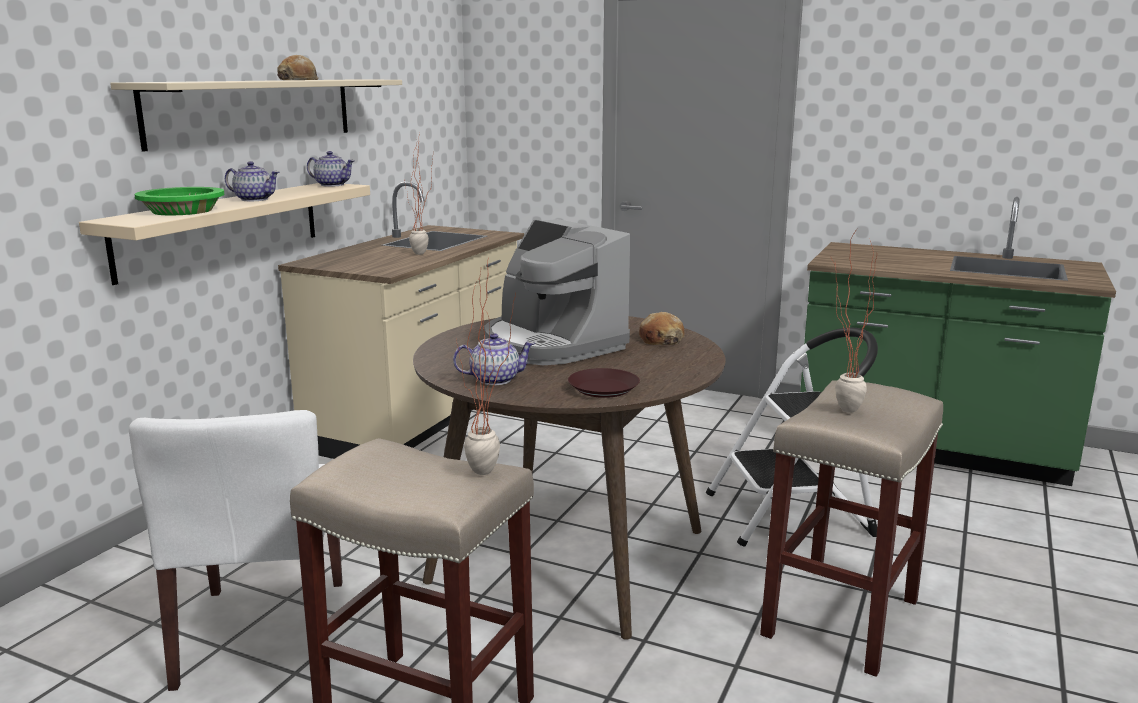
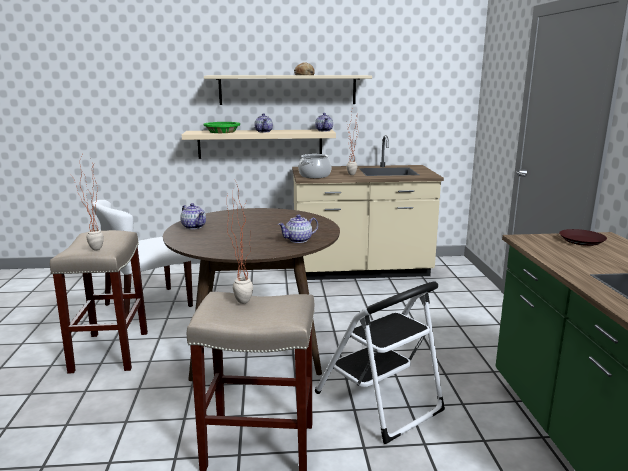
camera: 60 degrees right, 0 degrees up
coffee machine [484,219,630,365] -> none
brown plate [568,368,640,398] -> brown plate moved to [559,229,607,246]
bread [639,312,684,345] -> teapot [278,215,318,243]
none -> cooking pot [299,154,331,178]

